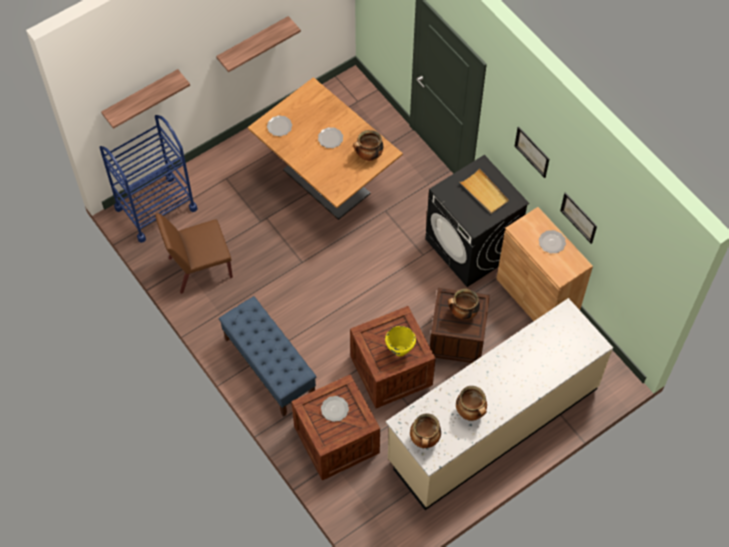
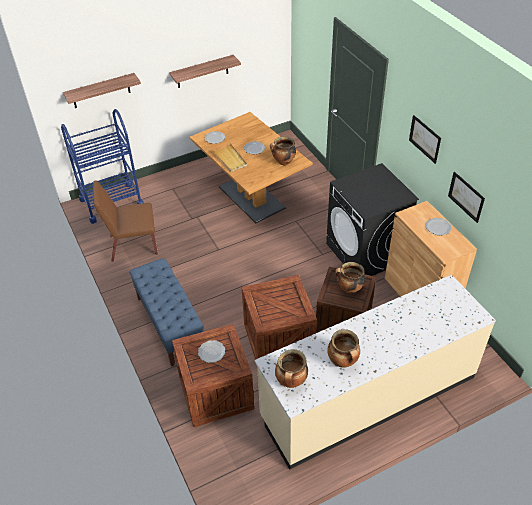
camera: 10 degrees right, 15 degrees down
yellow cooking pot [385,326,416,357] -> none
beige tray [460,168,509,214] -> beige tray moved to [212,143,247,172]

